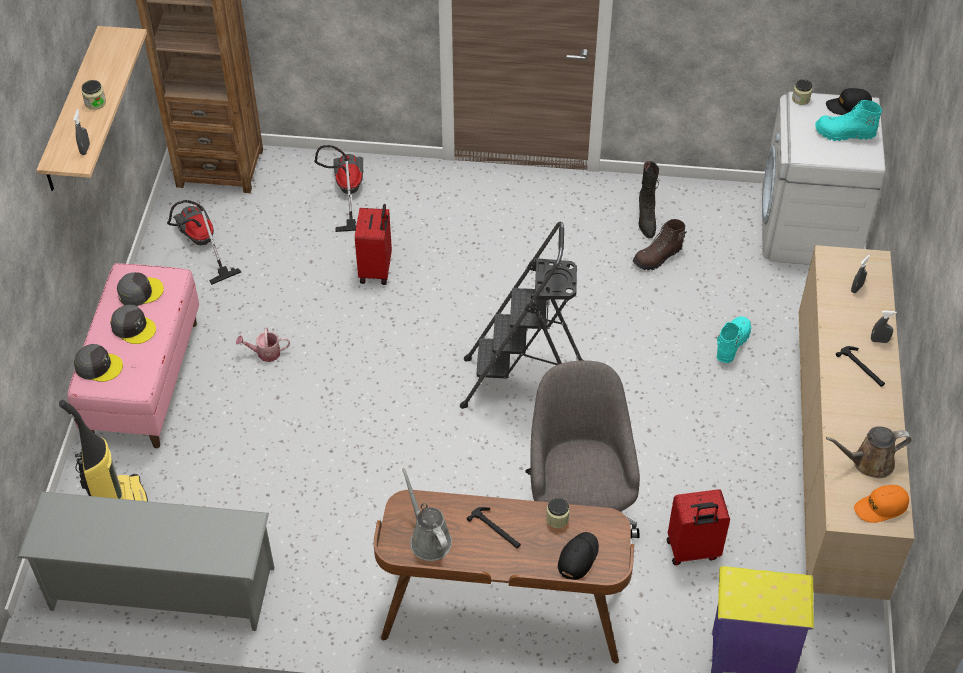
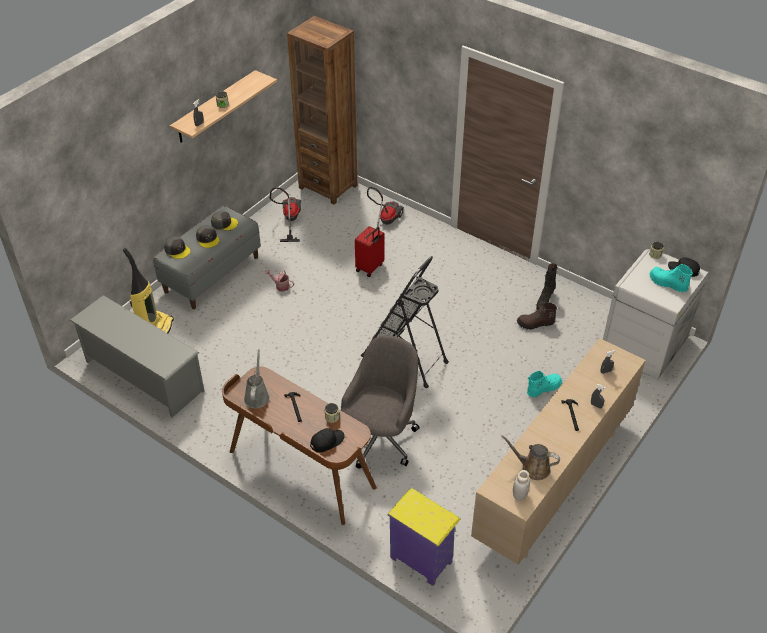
camera: 30 degrees right, 5 degrees down
pink bench [67,263,199,448] -> grey bench [153,206,261,309]
red suitcase [667,489,730,565] -> none
orange cap [854,485,909,523] -> white jar [513,470,530,500]

